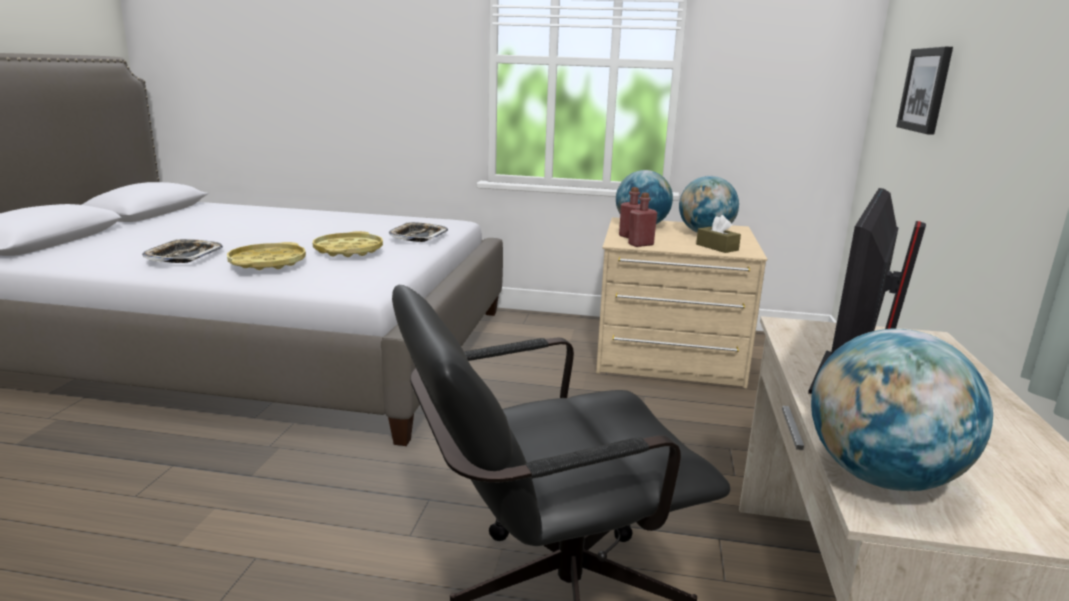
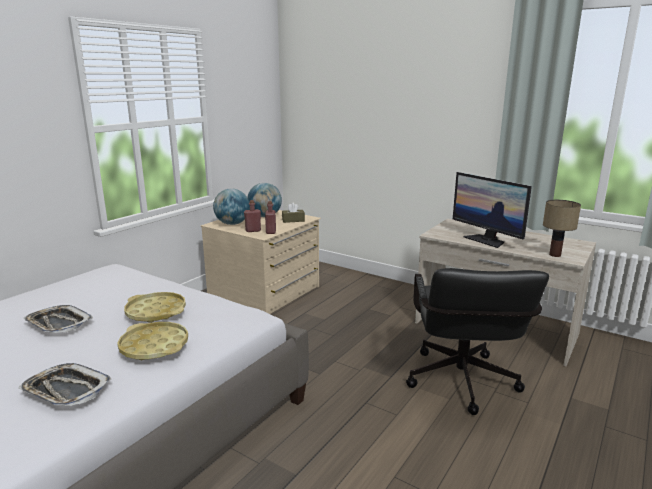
camera: 65 degrees left, 0 degrees up
tray [389,222,448,242] -> tray moved to [23,305,93,333]
globe [811,329,993,491] -> table lamp [543,200,581,257]
picture [896,47,953,135] -> none

